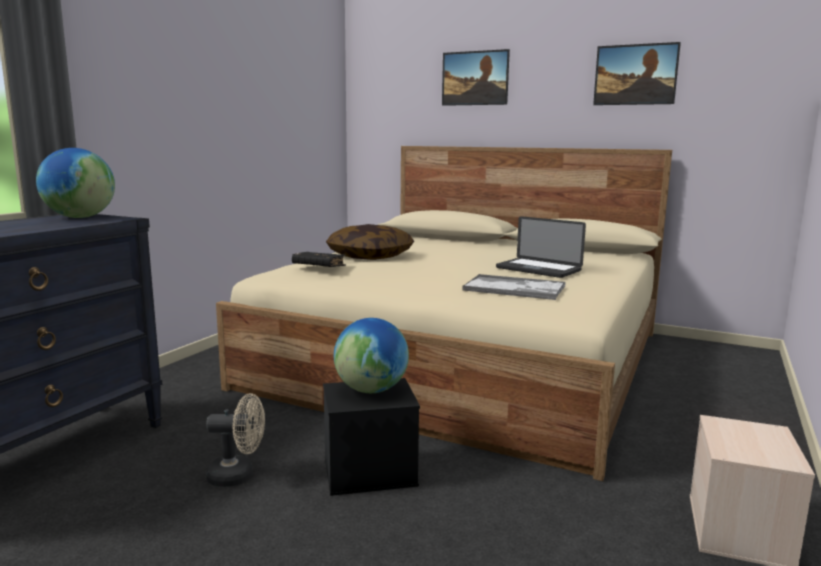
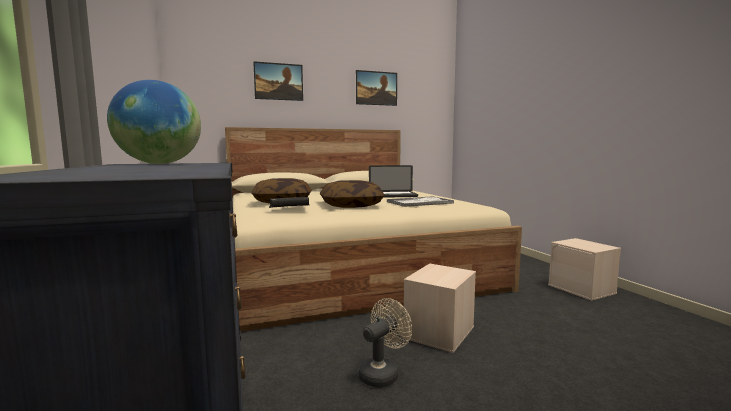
camera: 45 degrees left, 5 degrees down
black storage box [323,378,420,496] -> beige storage box [404,263,476,353]
globe [334,318,409,393] -> none
none -> pillow [320,180,385,208]

